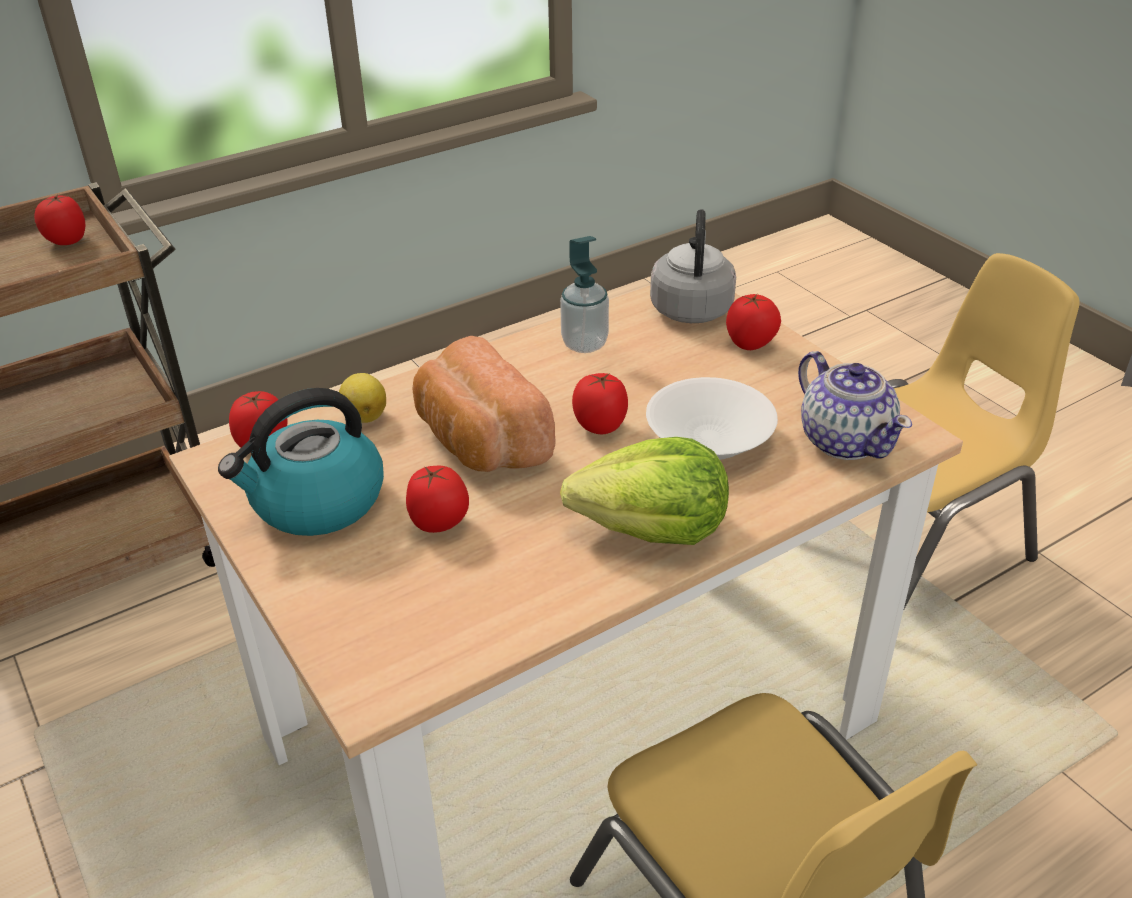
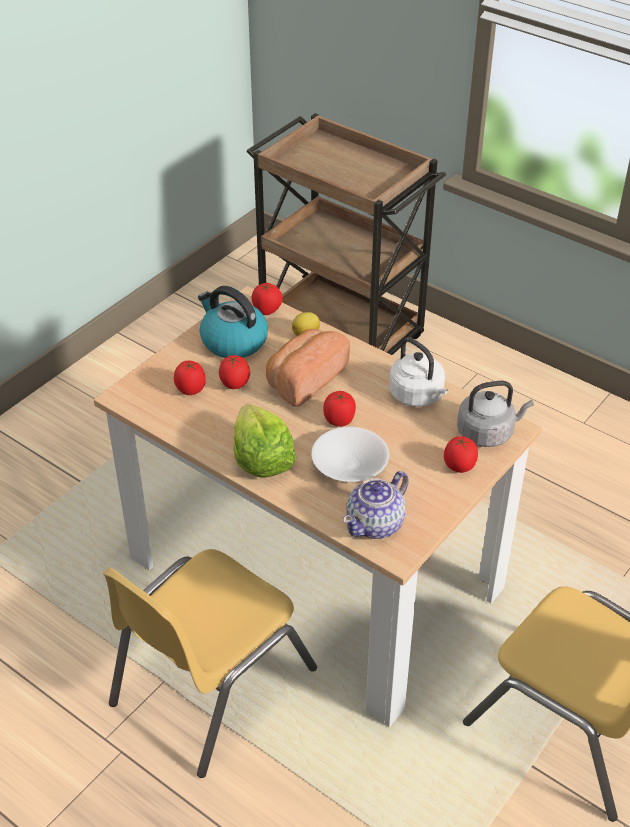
camera: 70 degrees right, 5 degrees up
tomato [34,194,85,245] -> tomato moved to [174,361,206,395]
soap dispenser [560,236,609,353] -> white kettle [389,337,448,407]

